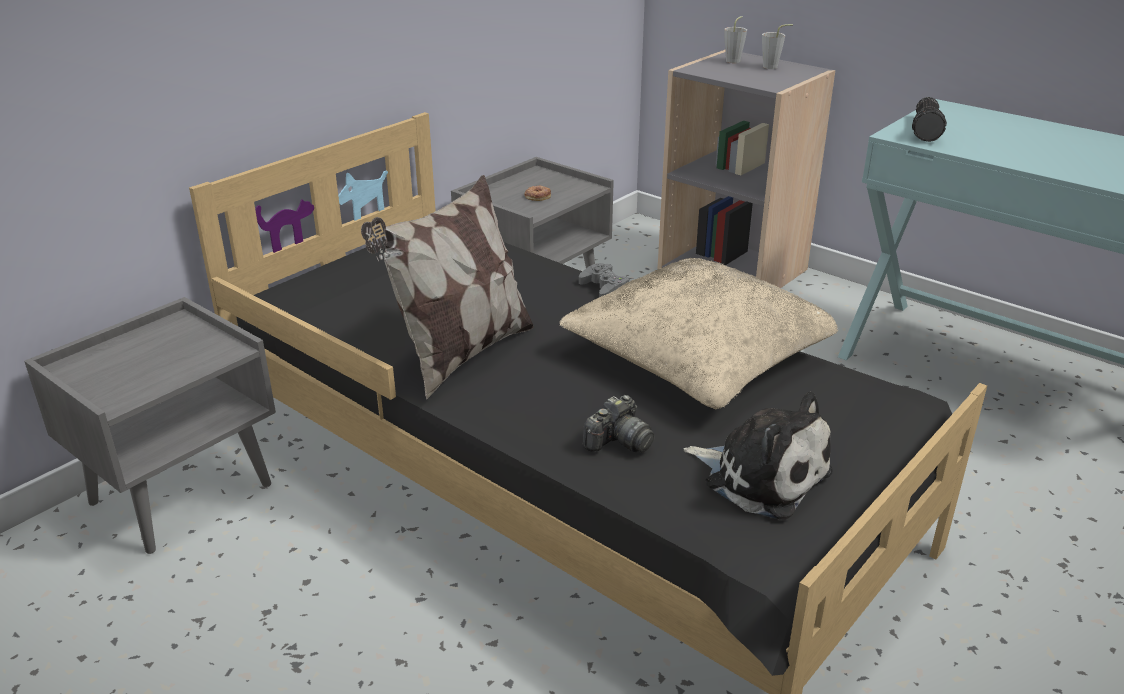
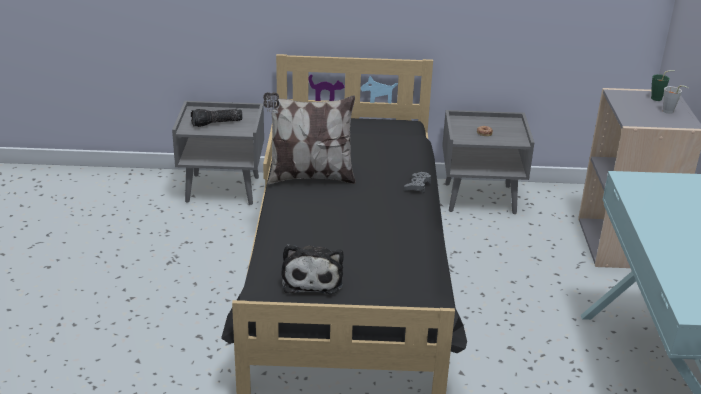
camera: 50 degrees right, 0 degrees up
beige pillow [560,258,838,409] -> none
camera [583,395,655,453] -> none
grey cup [724,16,747,63] -> green cup [651,70,675,101]
flashlight [912,97,947,142] -> flashlight moved to [191,109,243,127]

